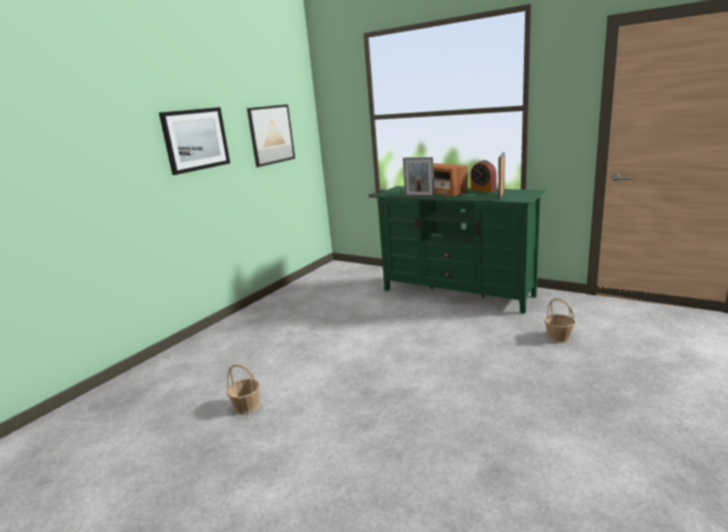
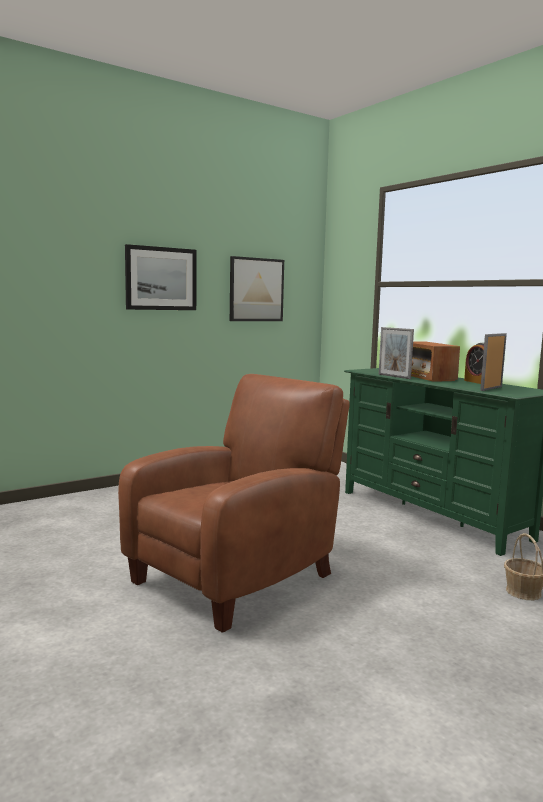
camera: 20 degrees right, 10 degrees down
basket [227,364,260,415] -> none
none -> brown armchair [118,374,350,633]

